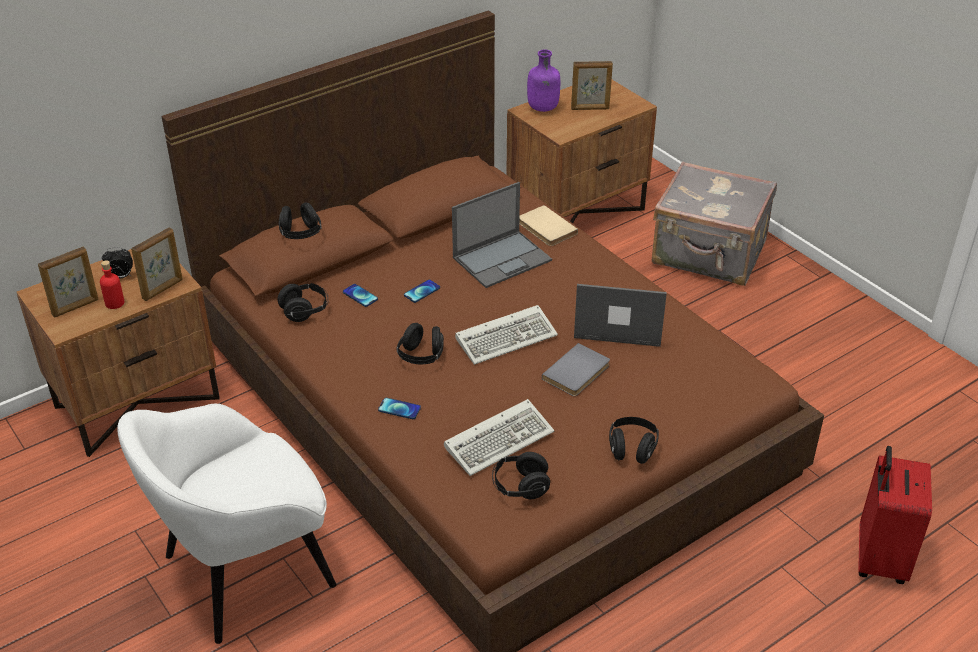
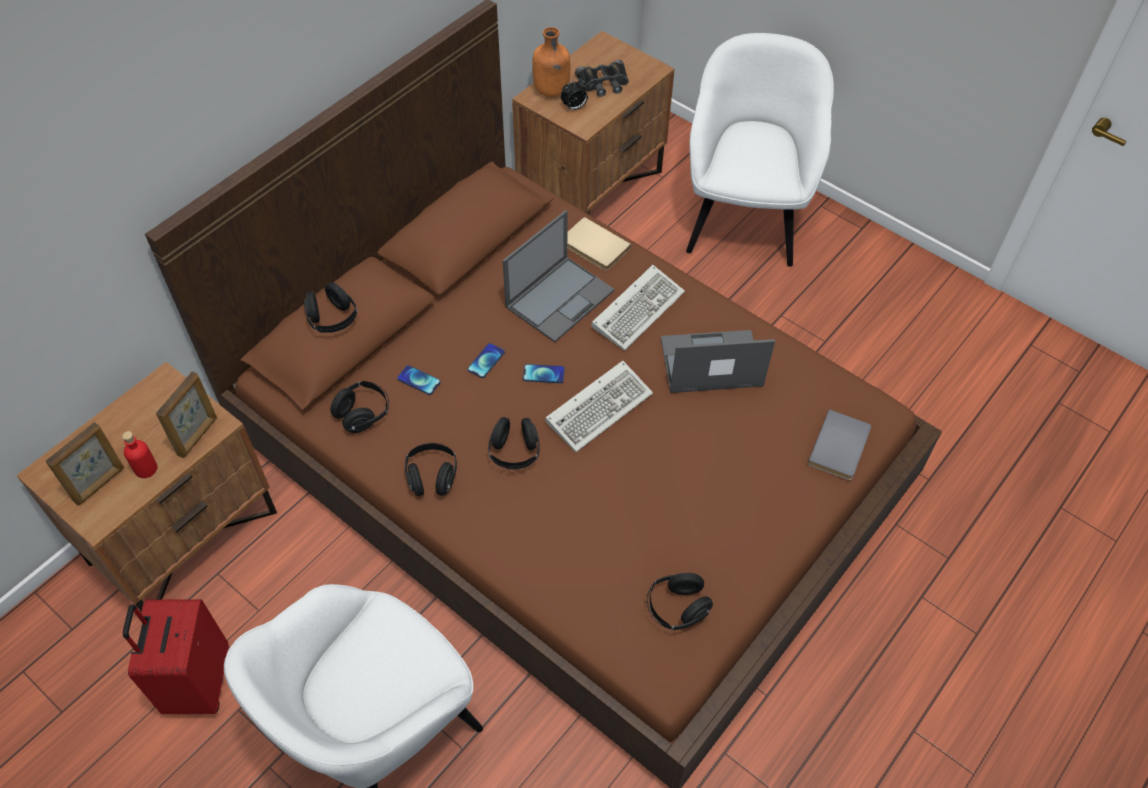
camera: 15 degrees left, 15 degrees up
alarm clock [102,247,133,279] -> alarm clock moved to [561,78,588,111]
phone [378,398,421,419] -> phone moved to [523,364,564,383]
keyboard [444,399,554,476] -> keyboard moved to [591,265,685,351]
purple bottle [527,50,560,112] -> orange bottle [532,27,570,97]
grey book [542,343,610,396] -> grey book moved to [807,409,871,480]
picture frame [571,61,613,110] -> black binoculars [575,60,629,97]
black headphones [609,417,659,464] -> black headphones moved to [405,443,457,496]
grey suitcase [652,162,777,286] -> white armchair [686,33,834,267]
red suitcase [858,446,932,584] -> red suitcase moved to [123,599,229,714]

